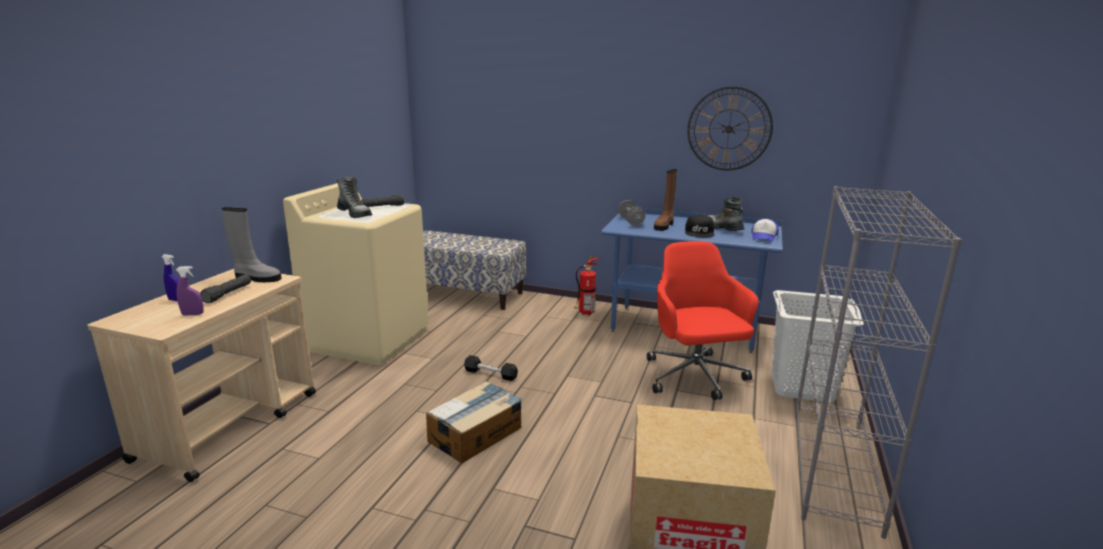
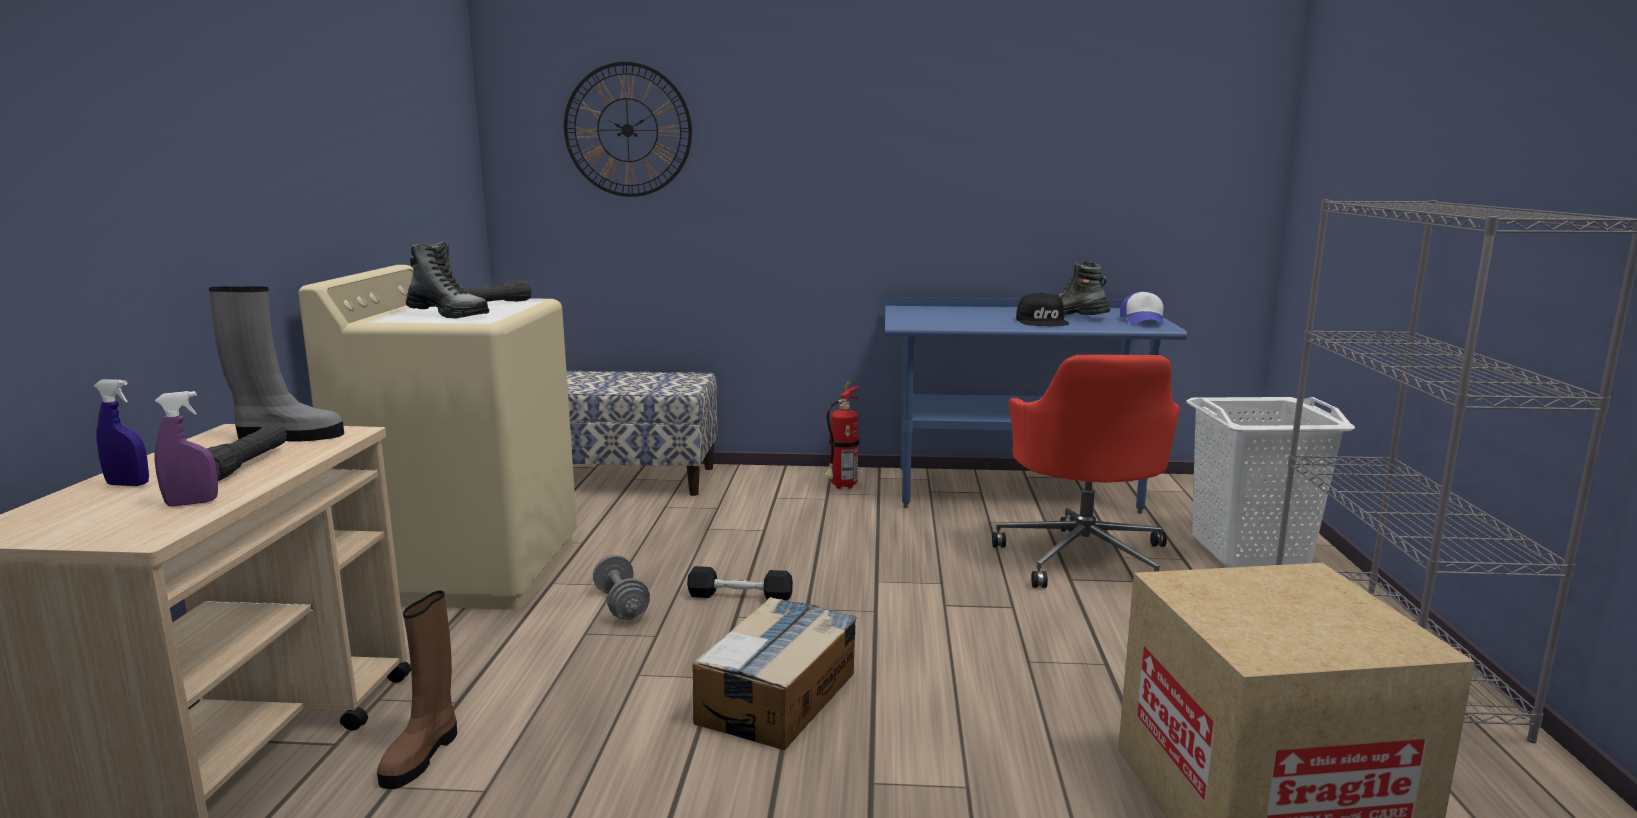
camera: 15 degrees left, 5 degrees down
grey dumbbell [618,200,645,226] -> grey dumbbell moved to [593,555,650,620]
red office chair [647,241,759,400] -> red office chair turned 150 degrees counterclockwise [992,355,1180,588]
brown boot [654,169,677,231] -> brown boot moved to [377,590,457,789]
wall clock [687,86,773,170] -> wall clock moved to [564,62,692,197]

